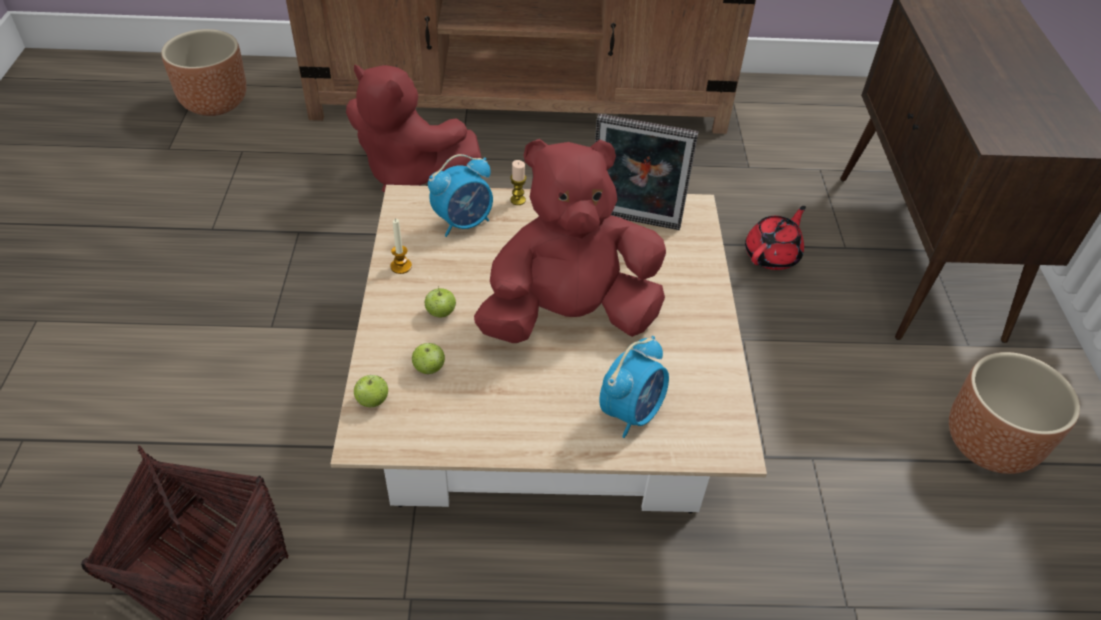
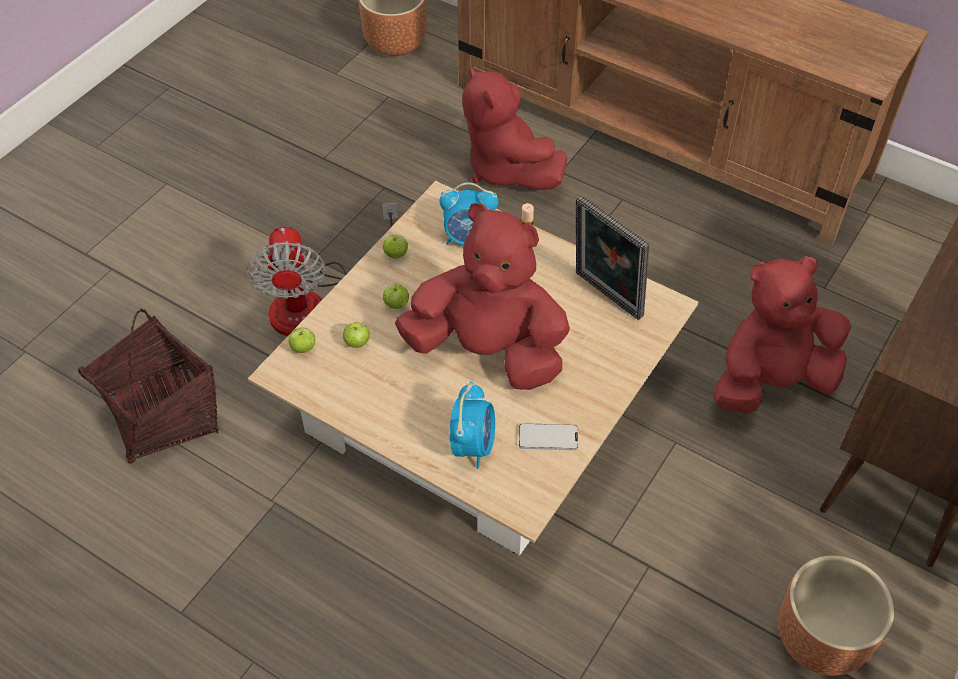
camera: 35 degrees right, 5 degrees up
candle [390,219,412,274] -> apple [383,235,408,259]
alarm clock [600,336,669,438] -> alarm clock turned 60 degrees counterclockwise [450,381,495,469]
red teapot [745,206,806,270] -> red plush toy [714,256,852,414]
none -> fan [247,203,398,336]
none -> phone [519,423,578,450]

